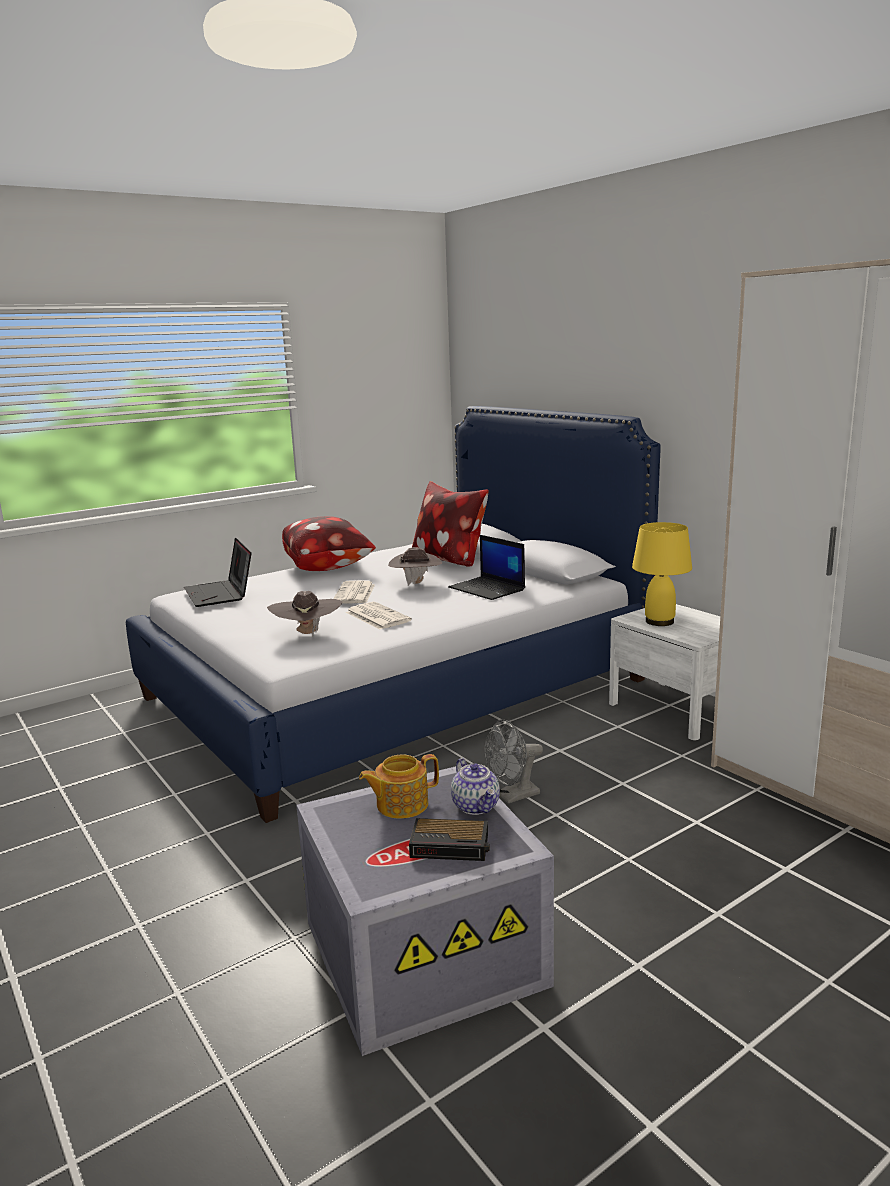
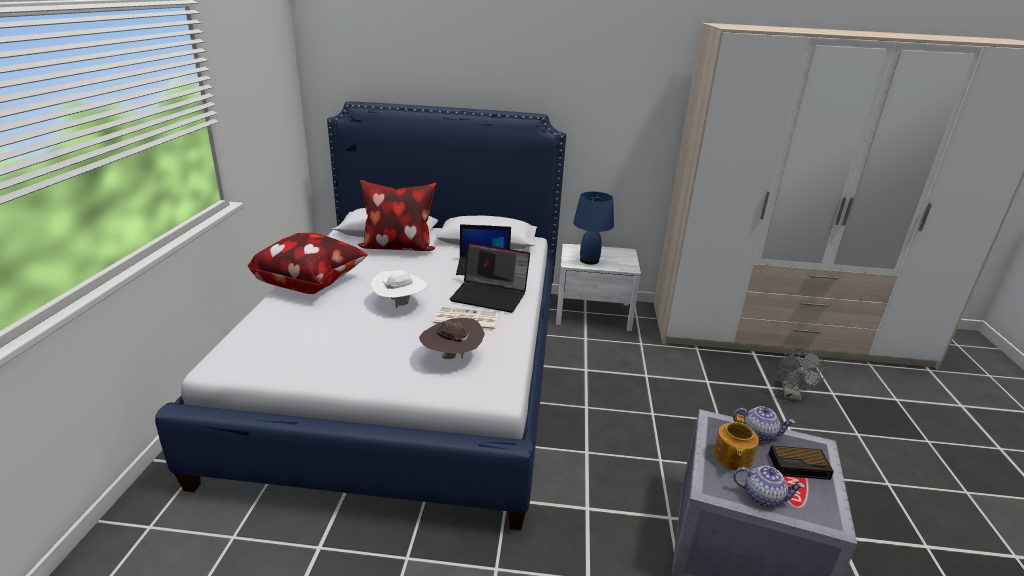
camera: 50 degrees left, 10 degrees up
laptop [184,538,252,607] -> laptop moved to [449,243,530,313]
newspaper [333,580,375,603] -> white hat [371,270,428,309]
brown hat [388,547,442,586] -> none
alarm clock [409,818,490,861] -> alarm clock turned 45 degrees clockwise [769,445,834,480]
grey fan [484,719,543,804] -> grey fan moved to [777,349,826,401]
yellow table lamp [632,522,692,626] -> blue table lamp [573,191,614,265]
none -> teapot [733,466,805,507]

